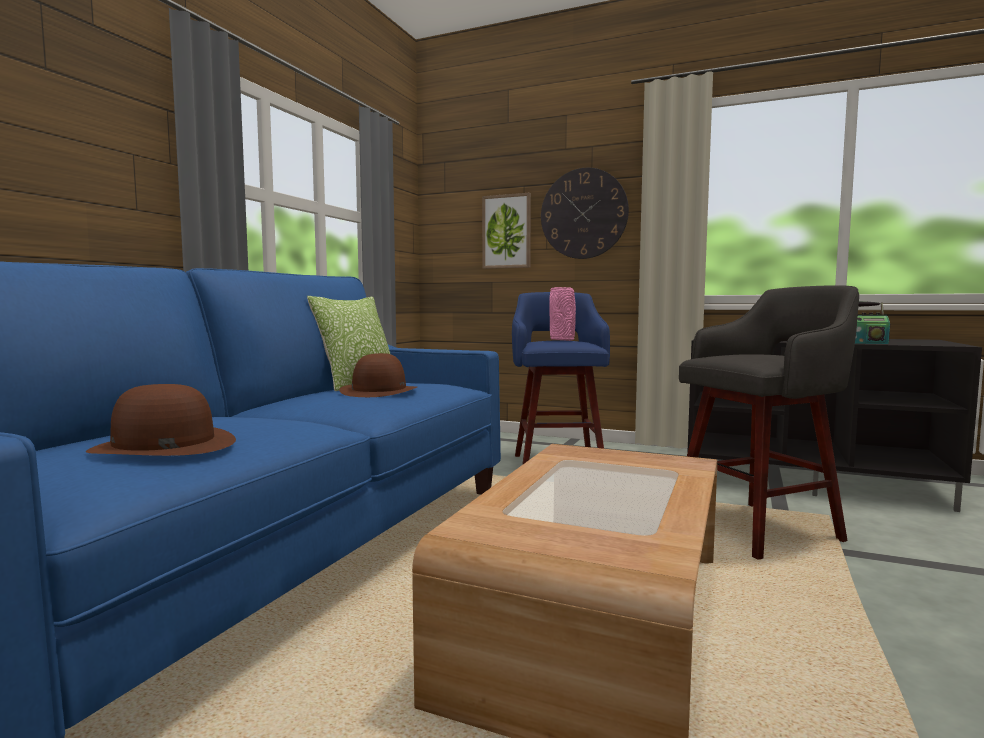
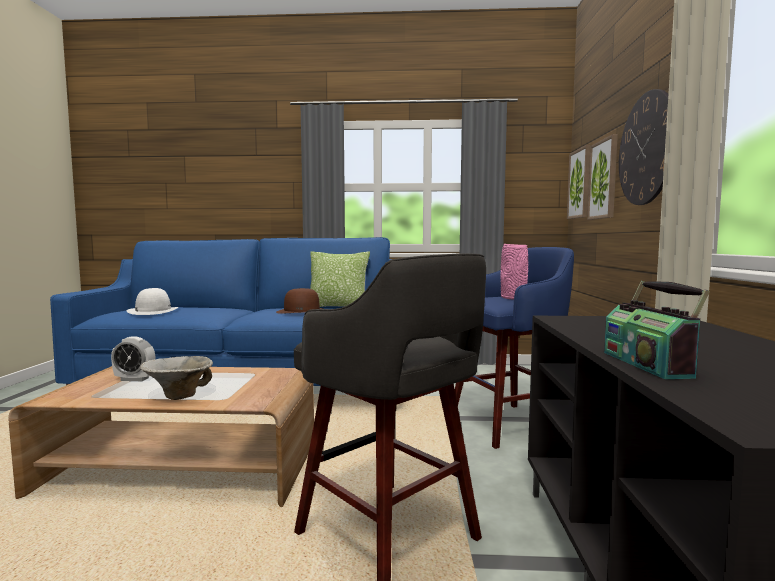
camera: 70 degrees right, 0 degrees up
brown hat [86,384,236,456] -> white hat [127,288,179,315]
none -> alarm clock [111,336,155,381]
none -> bowl [140,356,213,400]
none -> picture [567,145,591,219]

